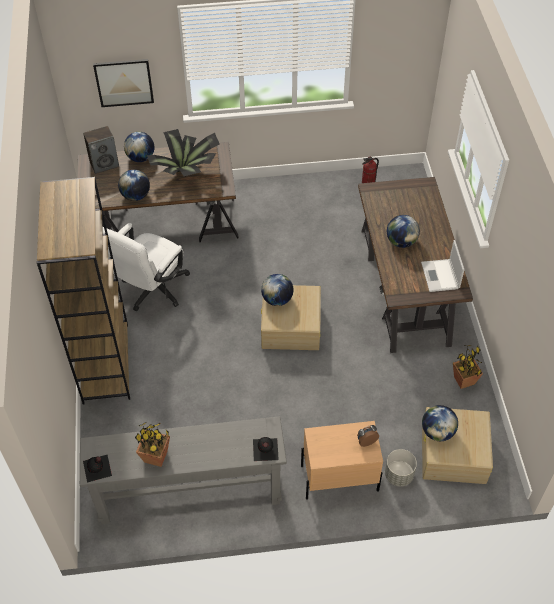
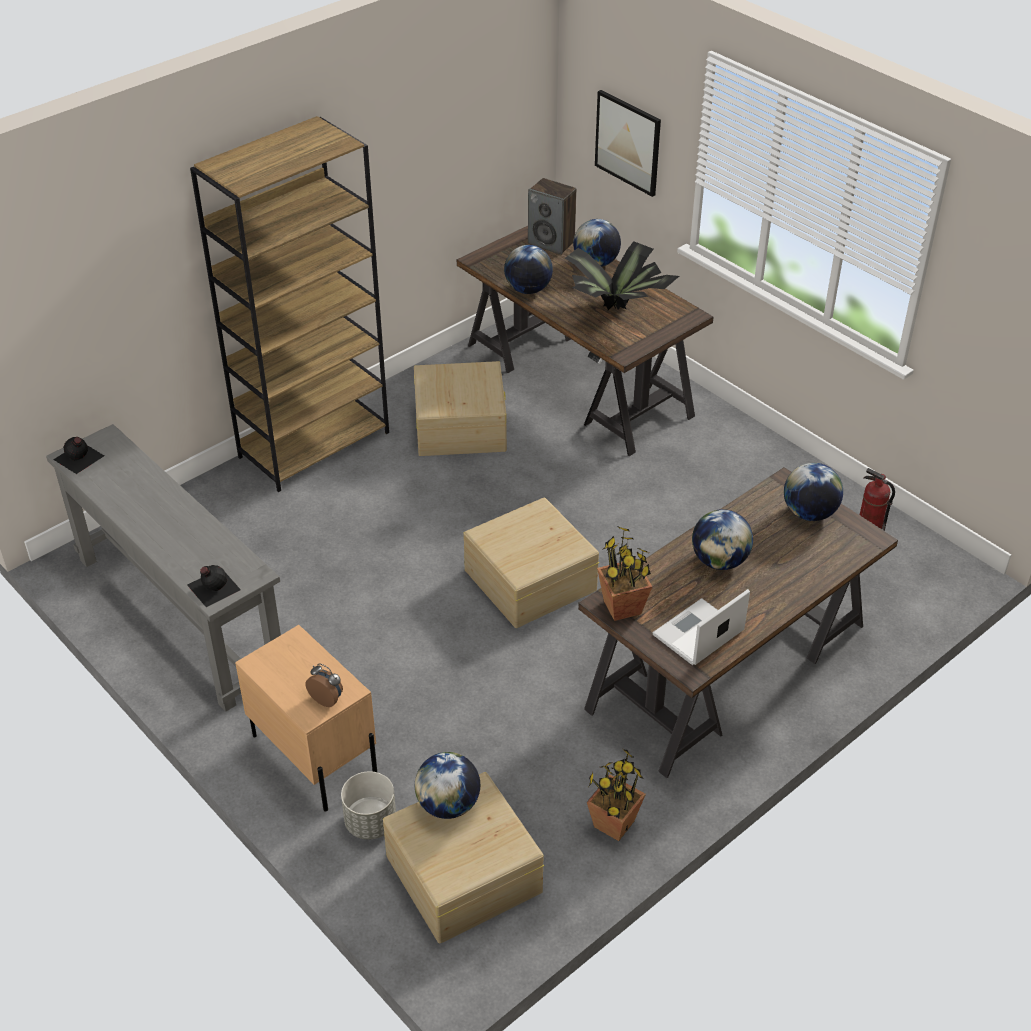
camera: 55 degrees right, 10 degrees down
white office chair [102,223,190,311] -> beige storage box [414,361,507,456]
potted plant [135,422,170,467] -> potted plant moved to [597,526,652,621]
globe [261,274,293,306] -> globe moved to [784,463,843,521]

